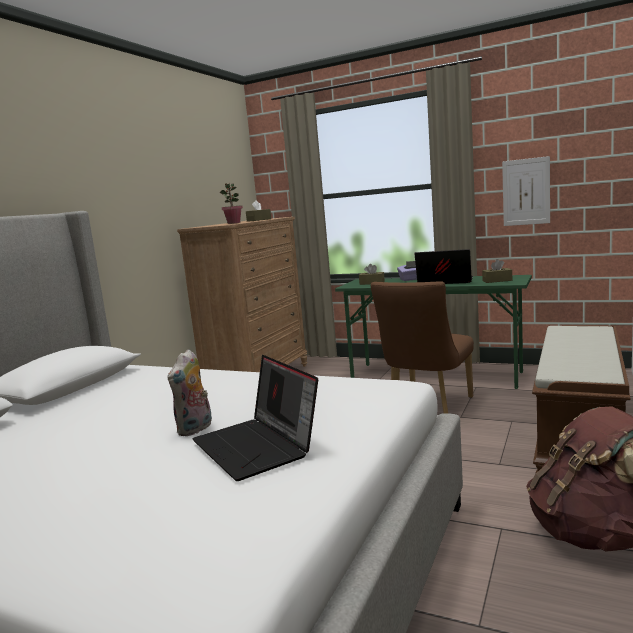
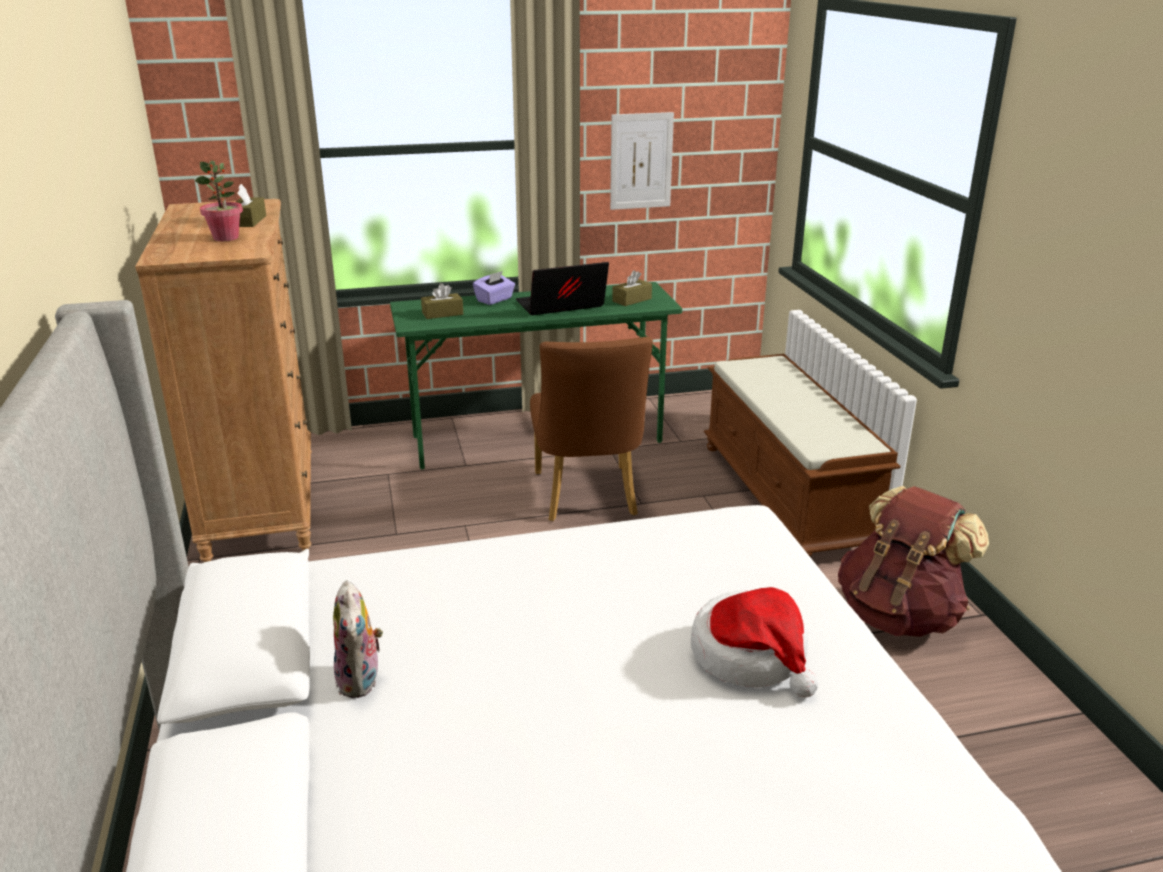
camera: 40 degrees left, 15 degrees up
plush toy [168,349,212,436] -> plush toy moved to [333,580,383,698]
laptop [192,355,318,481] -> hat [691,587,818,698]

